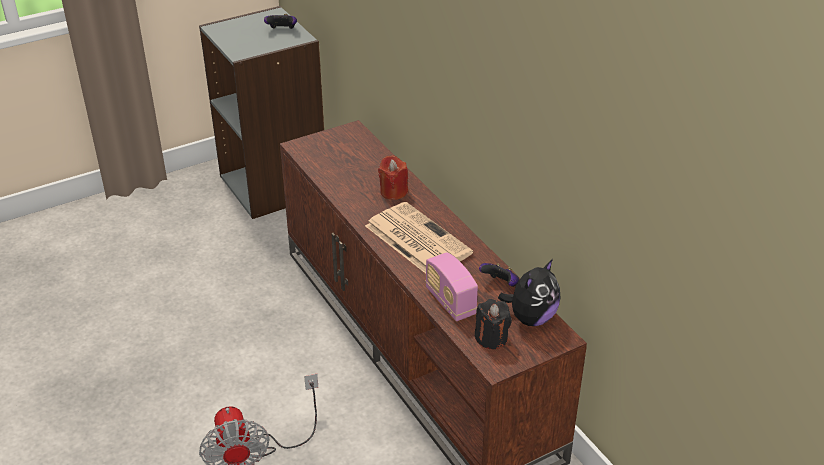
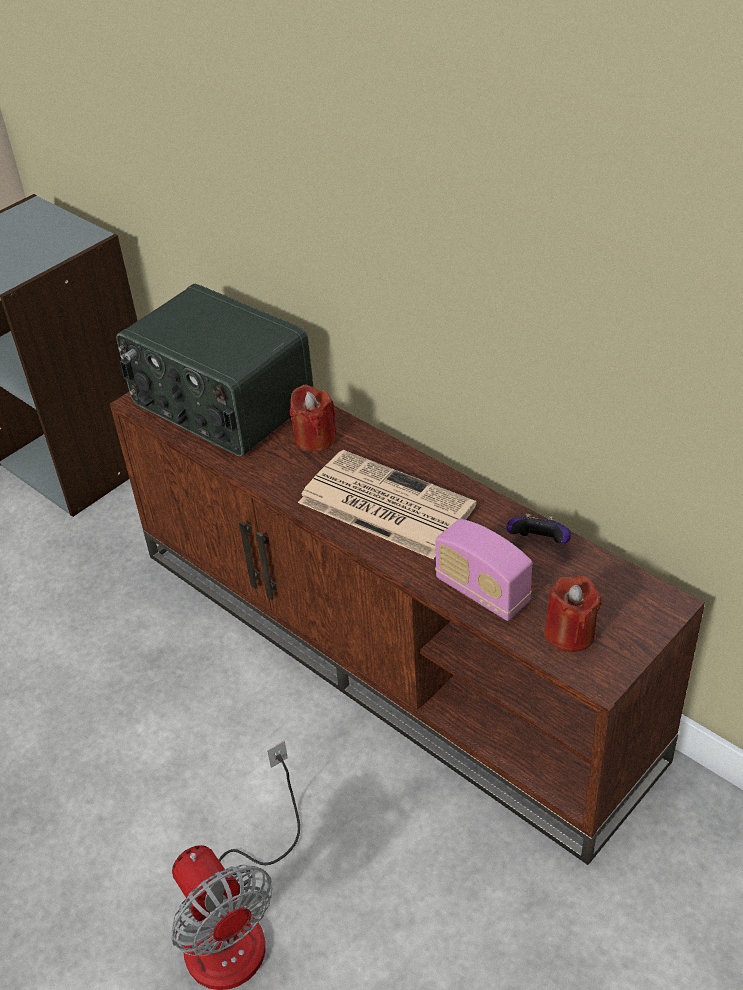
camera: 15 degrees left, 5 degrees up
game controller [264,14,297,29] -> none
black candle [475,299,512,349] -> red candle [544,576,602,652]
plush toy [498,259,560,326] -> none
none -> radio [116,284,314,457]

